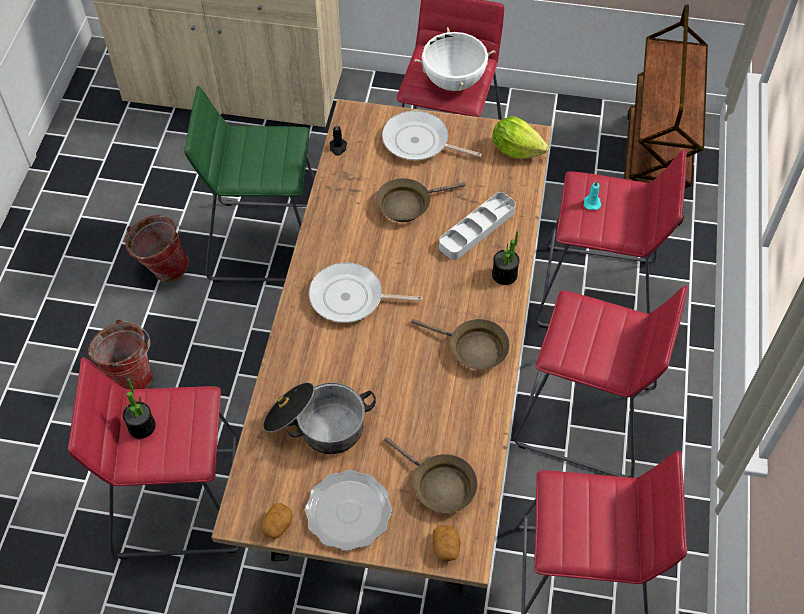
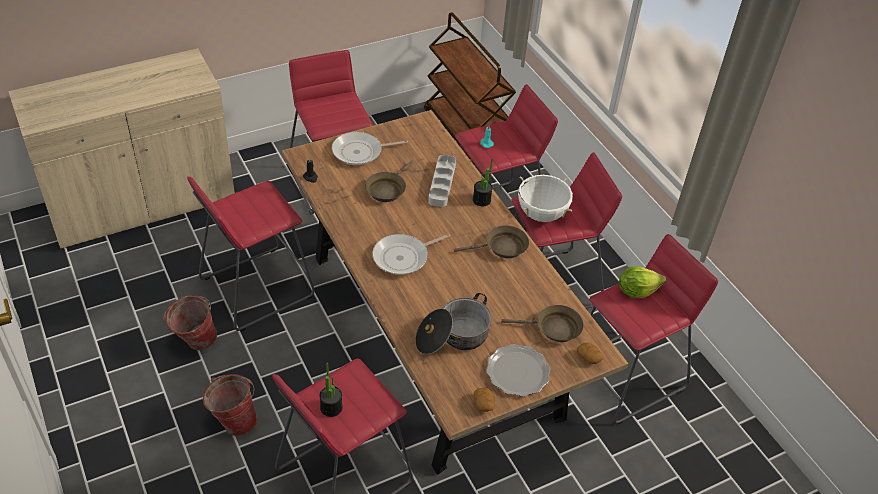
camera: 40 degrees left, 10 degrees down
green stool [184,86,315,282] -> red stool [187,176,315,332]
white cooking pot [414,27,496,91] -> white cooking pot moved to [518,175,573,222]
lettuce [492,116,549,159] -> lettuce moved to [619,266,666,298]

